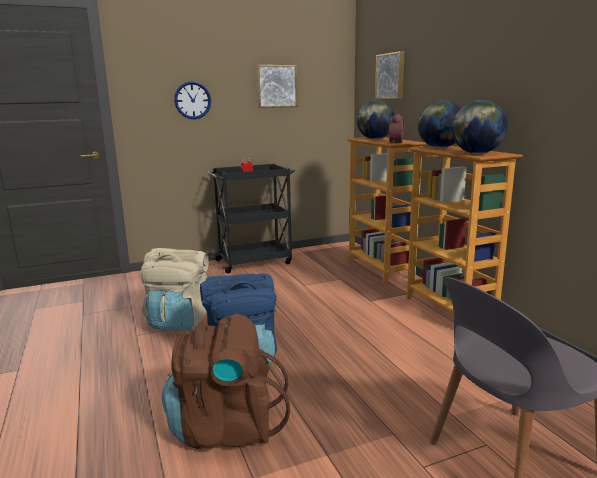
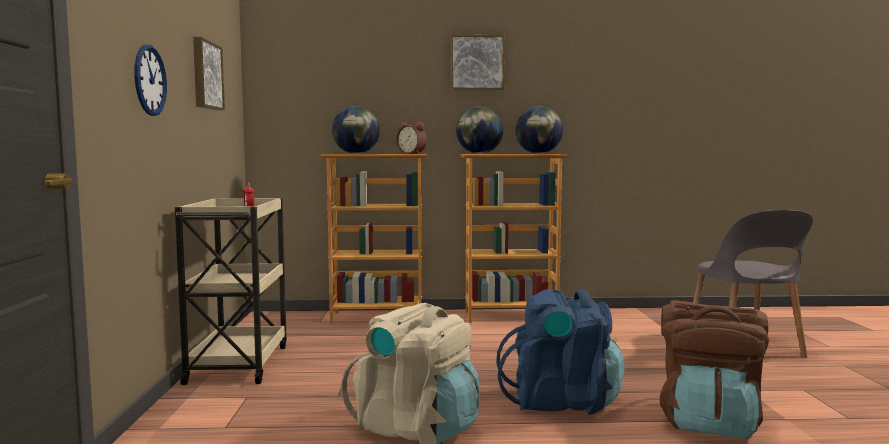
camera: 70 degrees left, 10 degrees down
black cart [208,164,295,274] -> beige cart [175,198,287,385]
picture [375,51,405,99] -> picture moved to [451,35,505,90]

